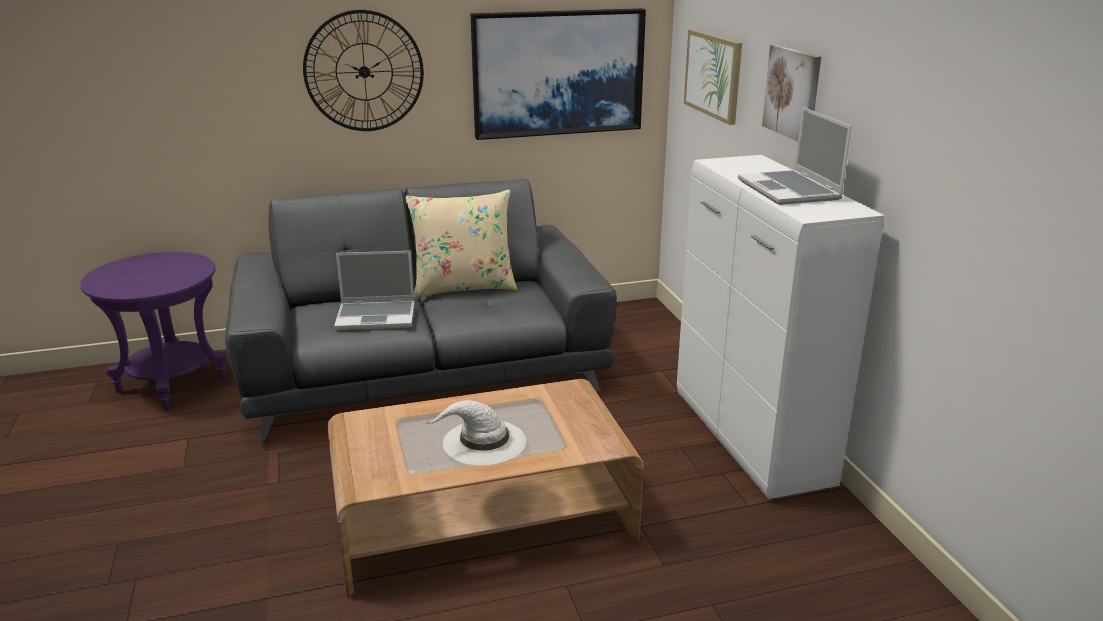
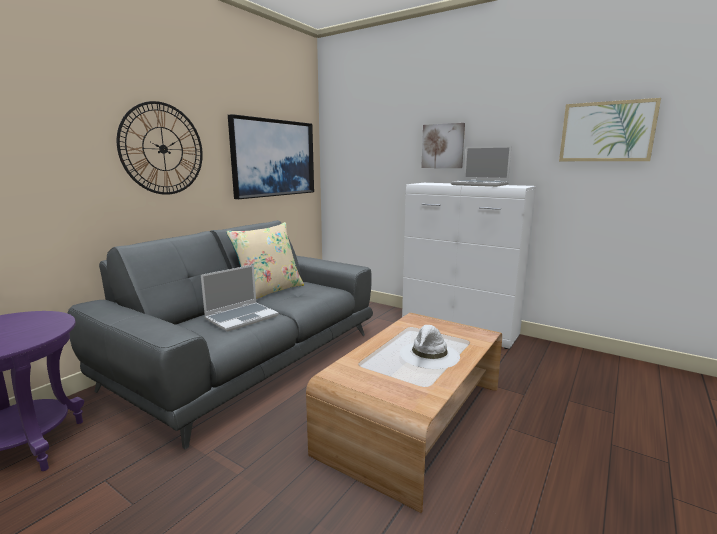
camera: 40 degrees left, 10 degrees down
picture [684,29,742,125] -> picture moved to [559,98,661,161]

